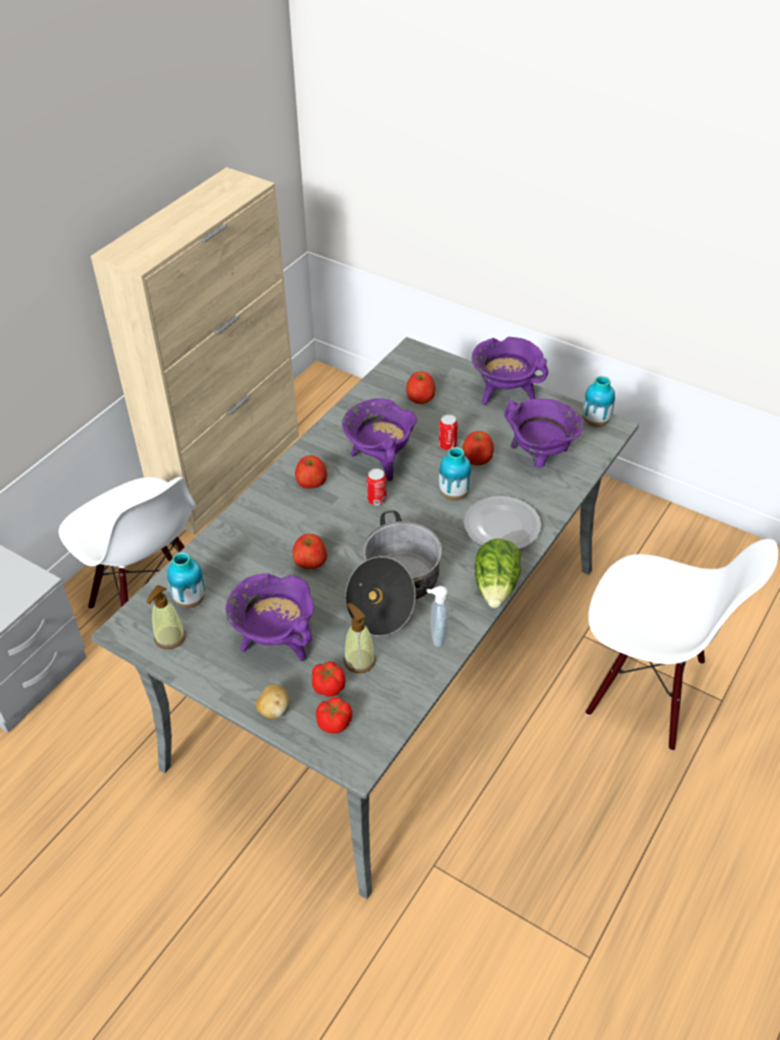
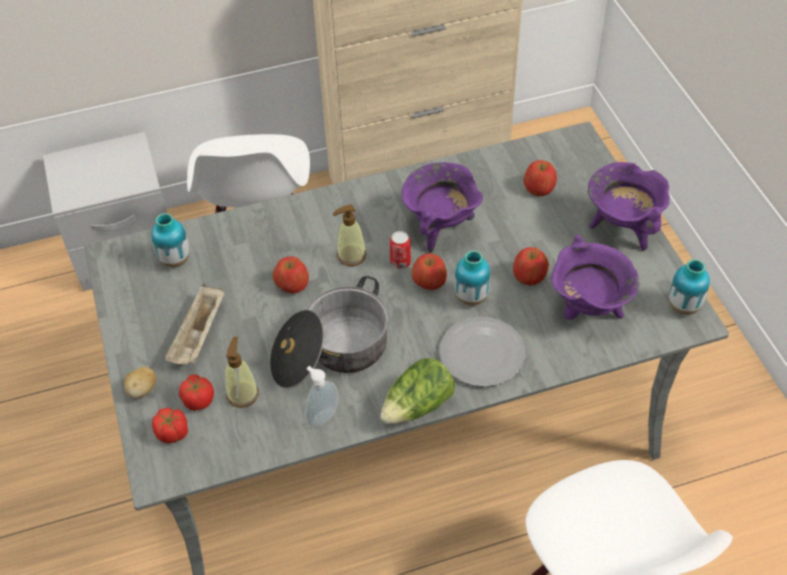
camera: 40 degrees right, 5 degrees up
soap dispenser [146,585,186,649] -> soap dispenser moved to [332,204,367,266]
purple cooking pot [226,573,314,661] -> beige tray [165,284,225,364]
apple [295,455,327,489] -> apple moved to [412,253,447,290]
can [438,415,458,450] -> none

